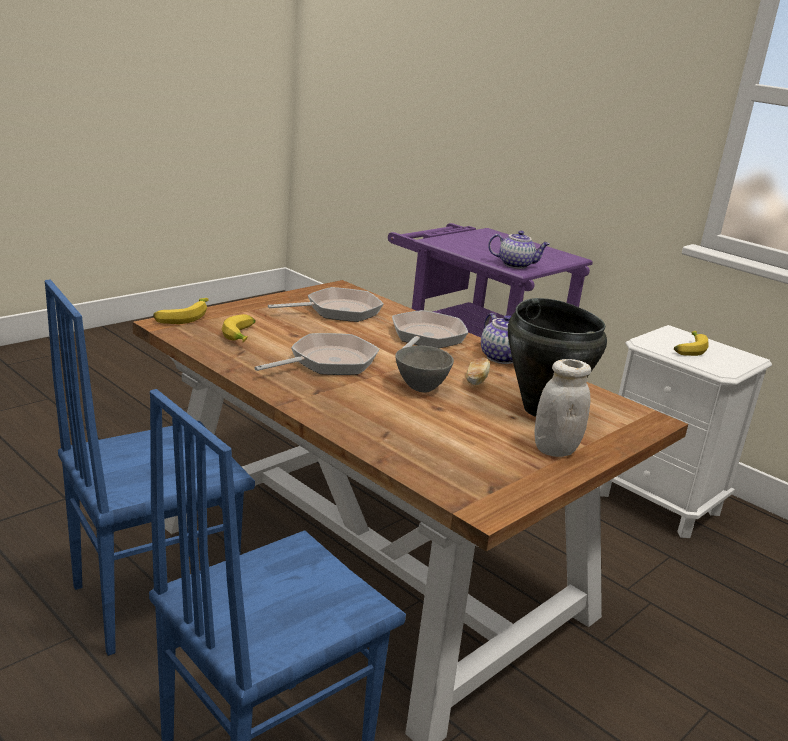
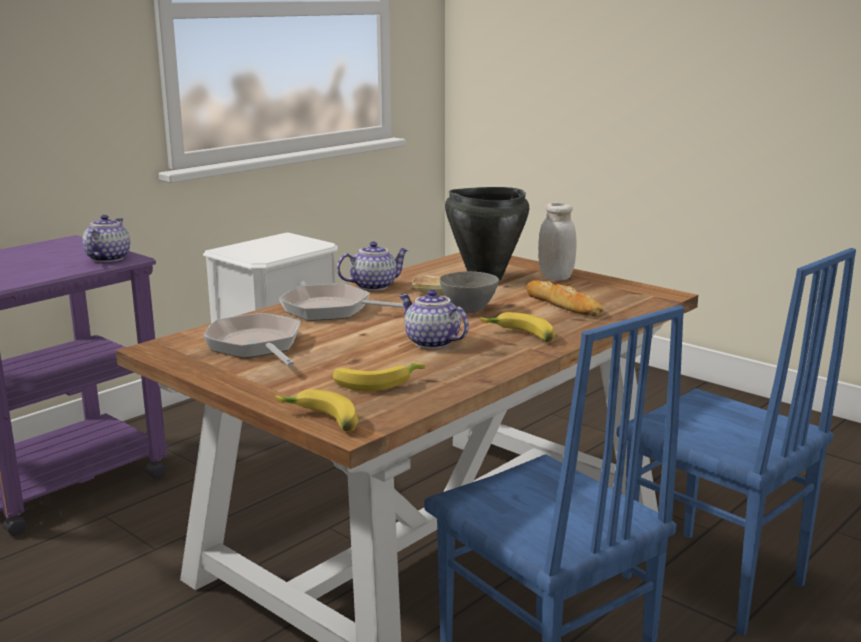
camera: 90 degrees left, 5 degrees down
frying pan [254,333,380,375] -> teapot [399,290,469,349]
banana [674,331,708,356] -> banana moved to [480,312,555,342]
none -> bread [526,280,604,316]

